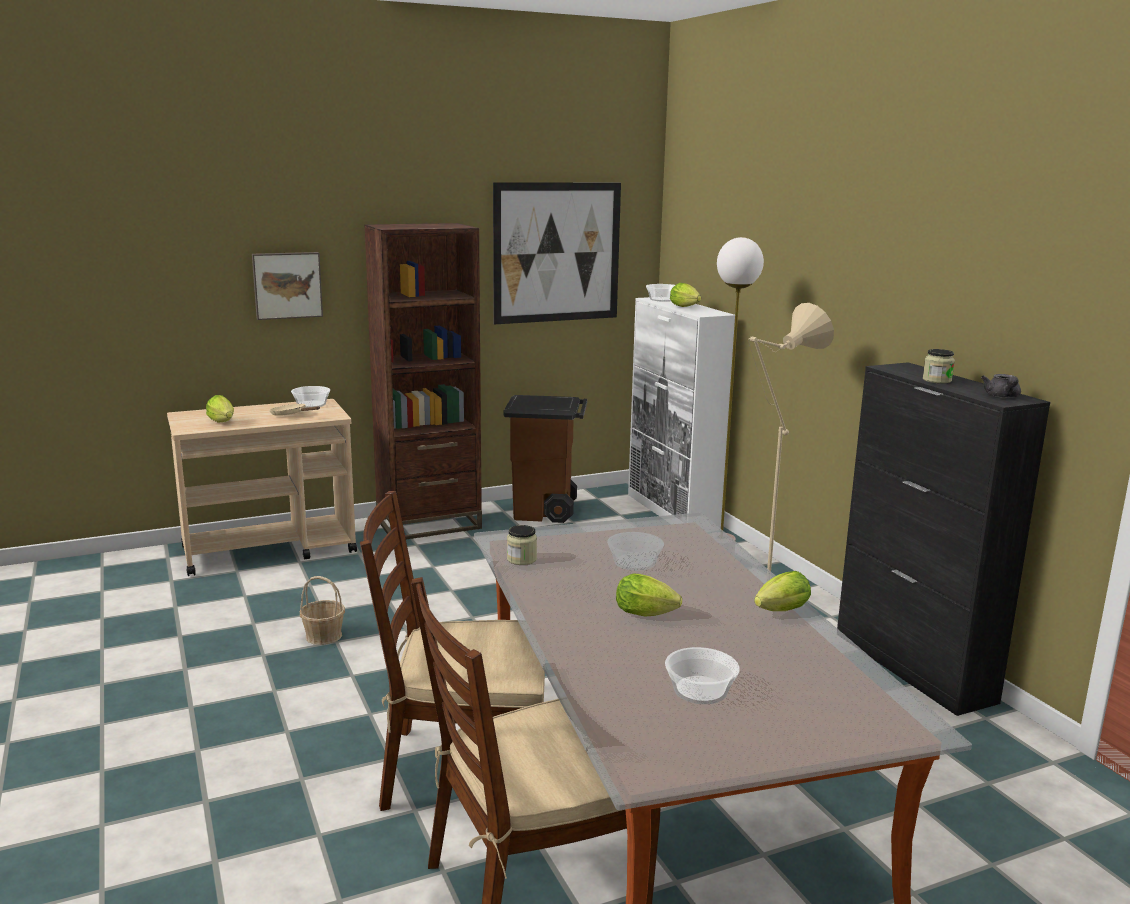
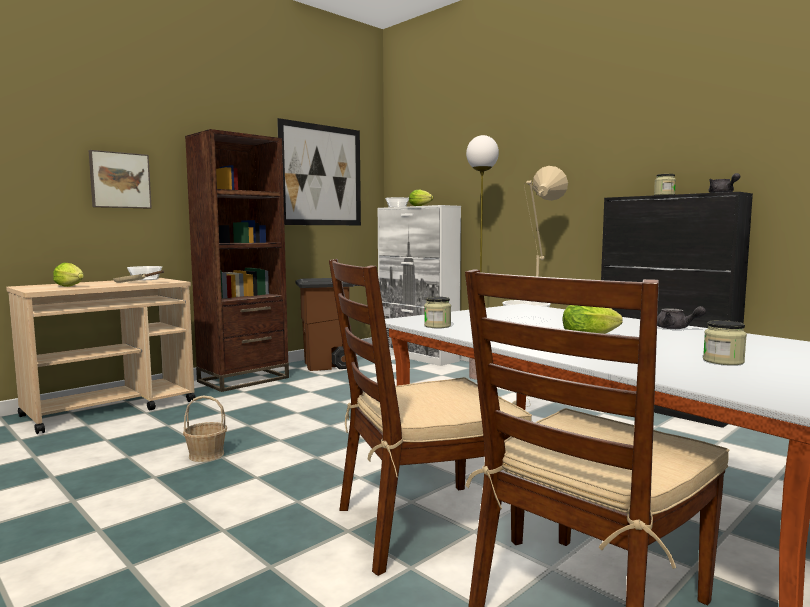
camera: 20 degrees left, 10 degrees down
bowl [665,647,740,704] -> jar [703,320,747,365]
lettuce [754,571,811,611] -> grey teapot [657,306,706,329]

